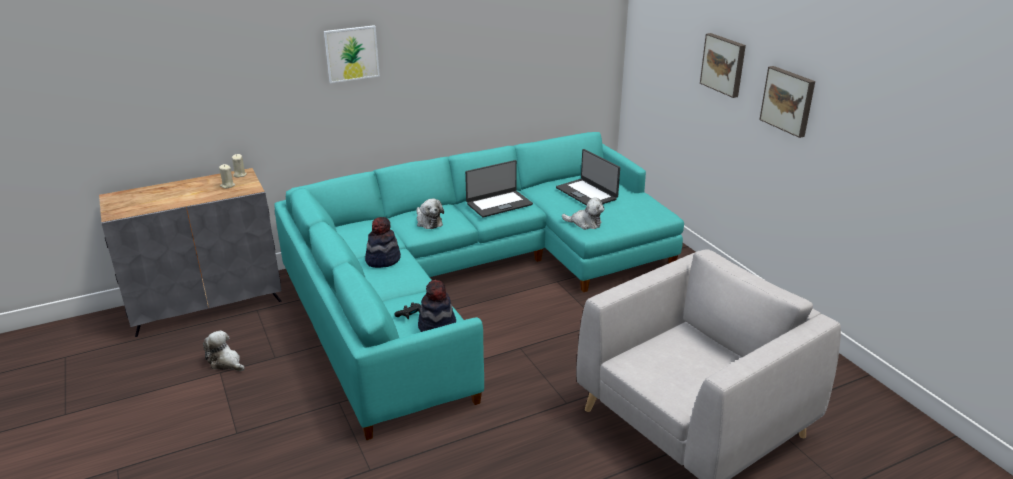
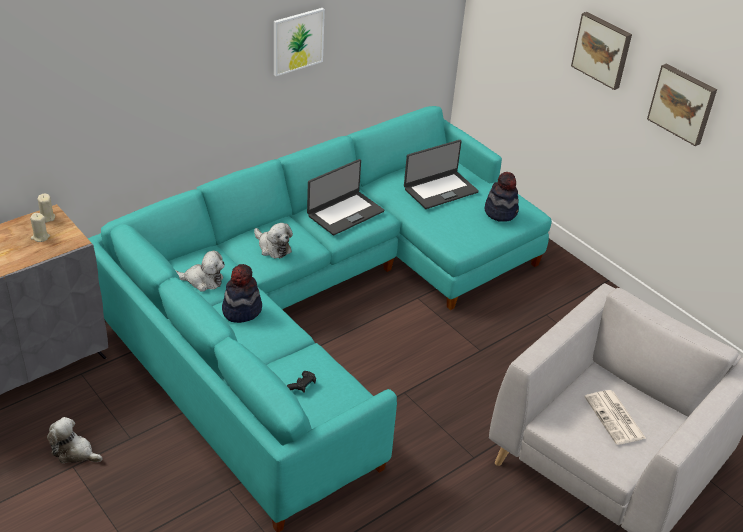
camera: 15 degrees left, 10 degrees up
picture [324,25,380,83] -> picture moved to [274,8,325,76]
hat [418,280,456,332] -> hat moved to [484,172,519,222]
laptop [556,149,620,206] -> laptop turned 75 degrees counterclockwise [404,140,479,209]
plush toy [562,198,604,230] -> plush toy moved to [175,251,225,292]
none -> newspaper [584,390,646,445]

